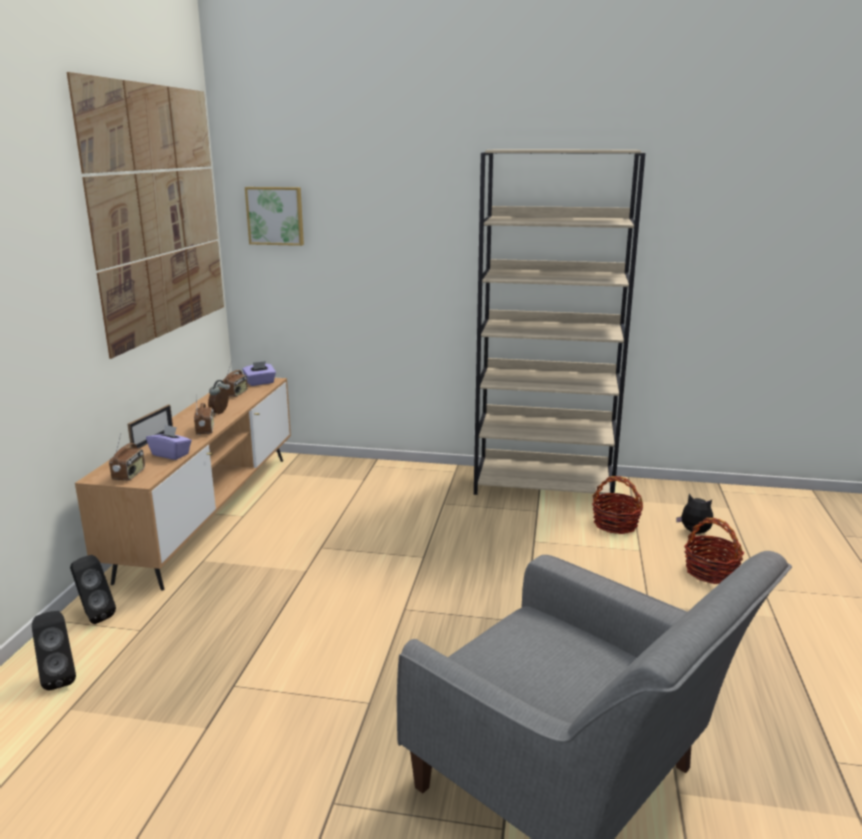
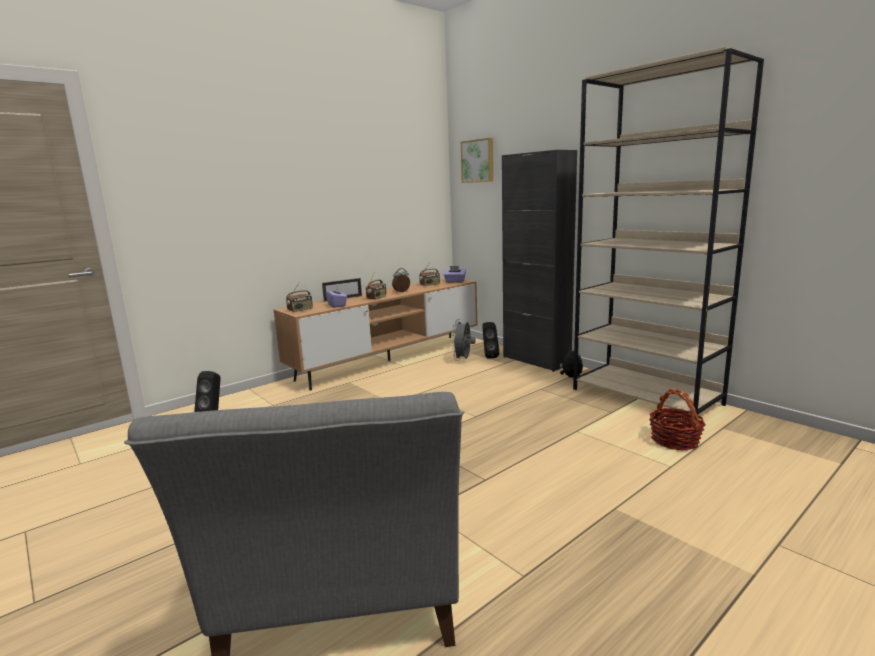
camera: 40 degrees right, 5 degrees down
picture [67,72,224,359] -> none
black speaker [70,555,116,624] -> black speaker moved to [482,322,499,359]
plush toy [676,494,713,534] -> plush toy moved to [560,347,583,378]
basket [684,518,744,584] -> none
none -> grey fan [452,319,476,361]
none -> black cabinet [502,150,577,372]

